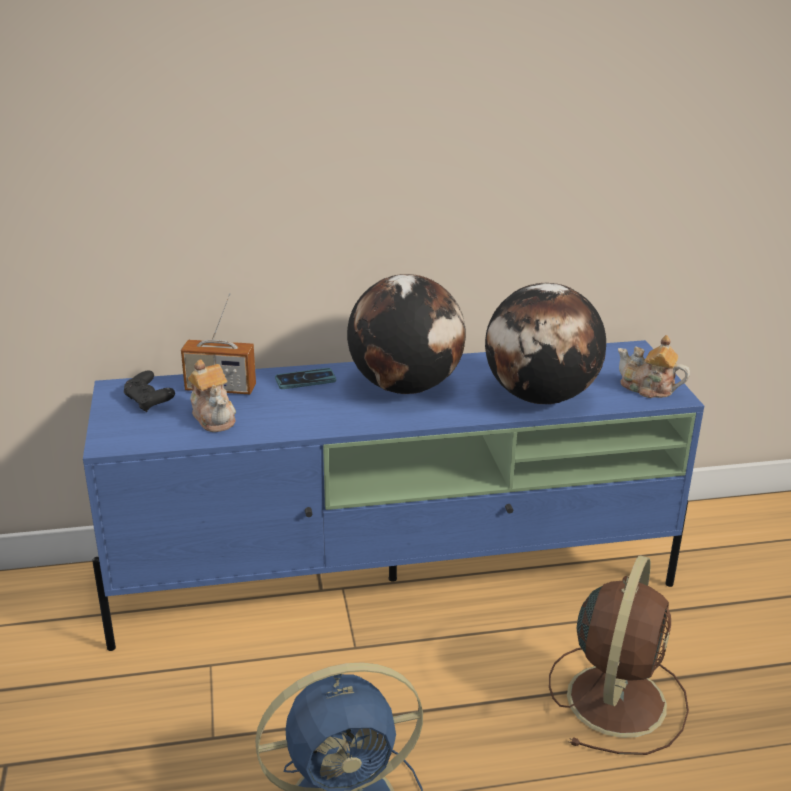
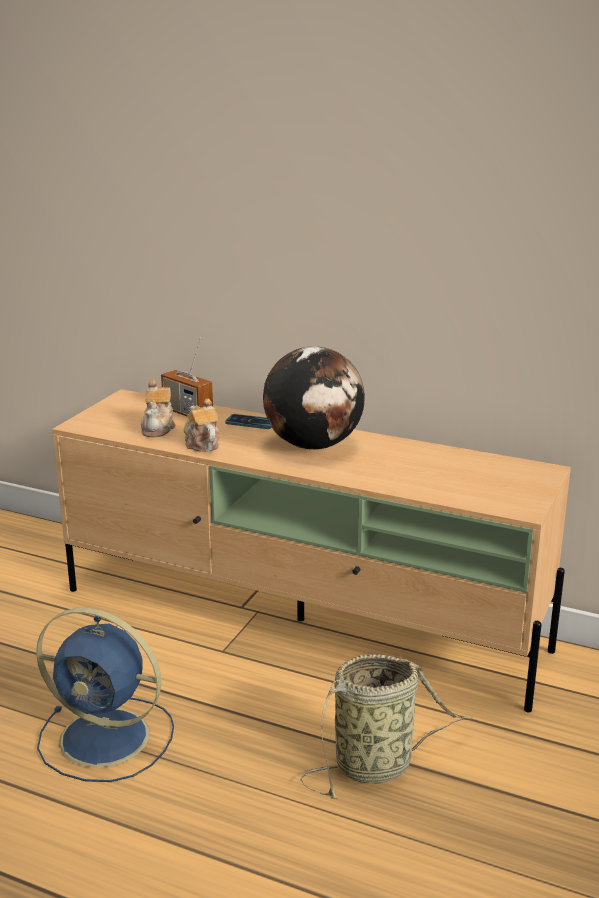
camera: 35 degrees right, 5 degrees down
blue tv stand [83,340,704,651] -> beige tv stand [52,389,571,712]
black game controller [124,370,175,413] -> none
globe [485,283,606,404] -> none
brown fan [549,556,689,755] -> basket [300,654,473,799]
teapot [618,335,690,398] -> teapot moved to [184,398,219,452]

